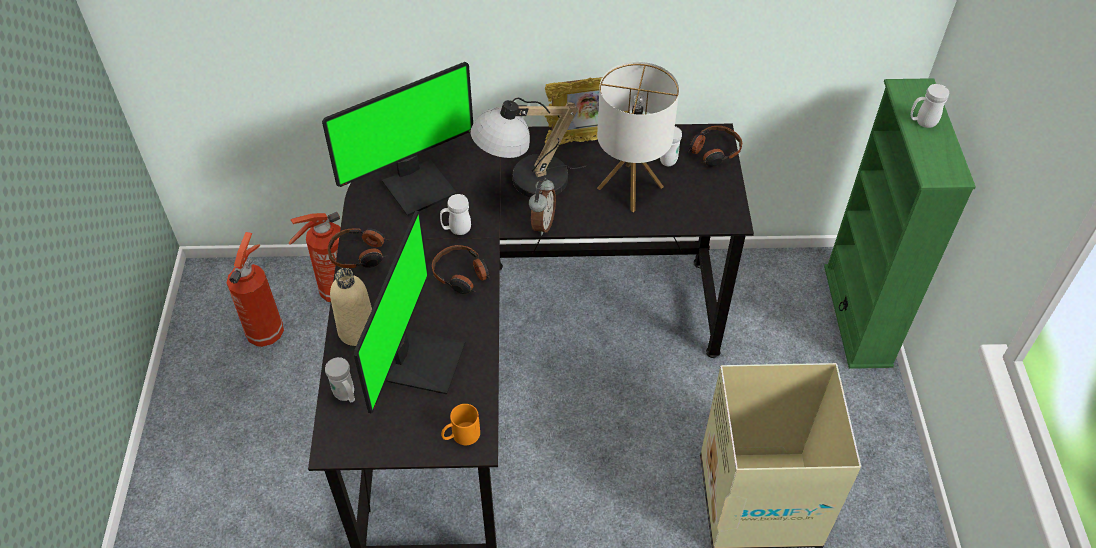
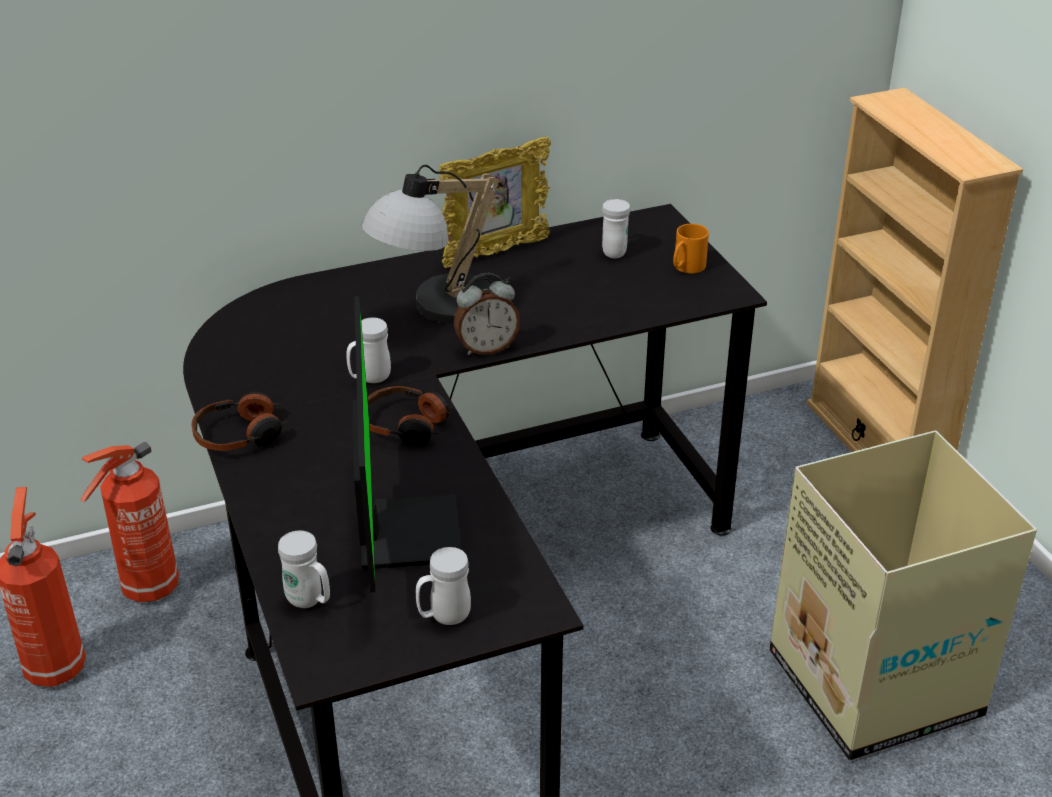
camera: 20 degrees left, 15 degrees down
monitor [322,62,473,216] -> none
beige bottle [330,268,372,346] -> none
orange mug [441,404,480,445] -> orange mug moved to [673,224,709,273]
alarm clock [529,178,556,236] -> alarm clock turned 75 degrees clockwise [454,273,521,355]
table lamp [597,62,679,212] -> none
headphones [688,126,742,167] -> none
green bookcase [824,78,976,369] -> beige bookcase [806,88,1023,452]
white mug [911,84,949,128] -> white mug moved to [416,547,471,625]

